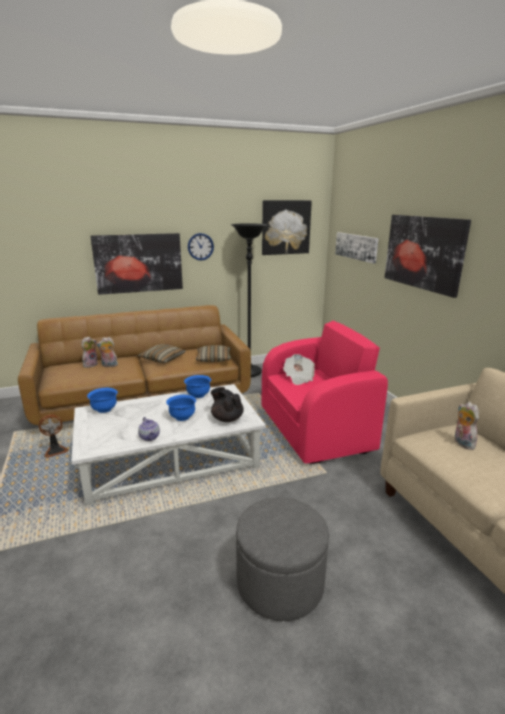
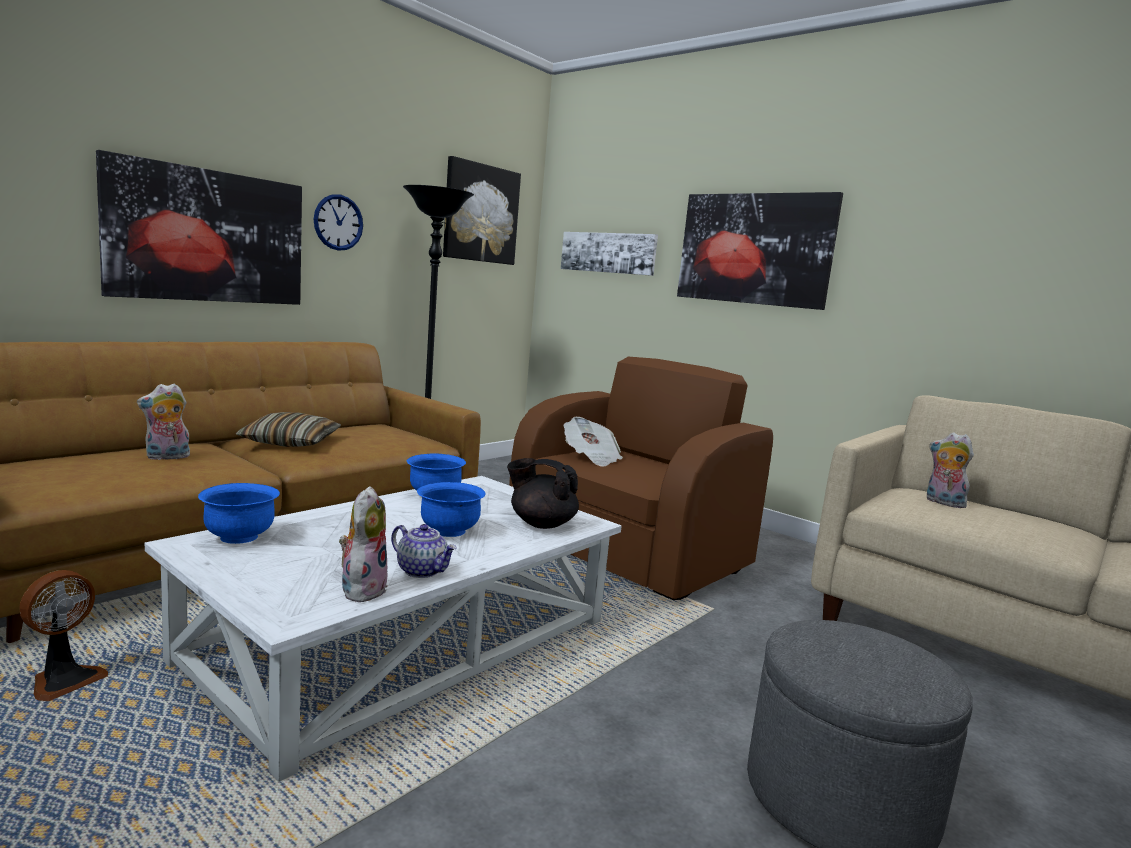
camera: 30 degrees left, 10 degrees down
plush toy [81,336,98,368] -> plush toy moved to [339,486,388,603]
pillow [196,345,231,362] -> none
pink armchair [261,321,388,464] -> brown armchair [509,357,773,600]

